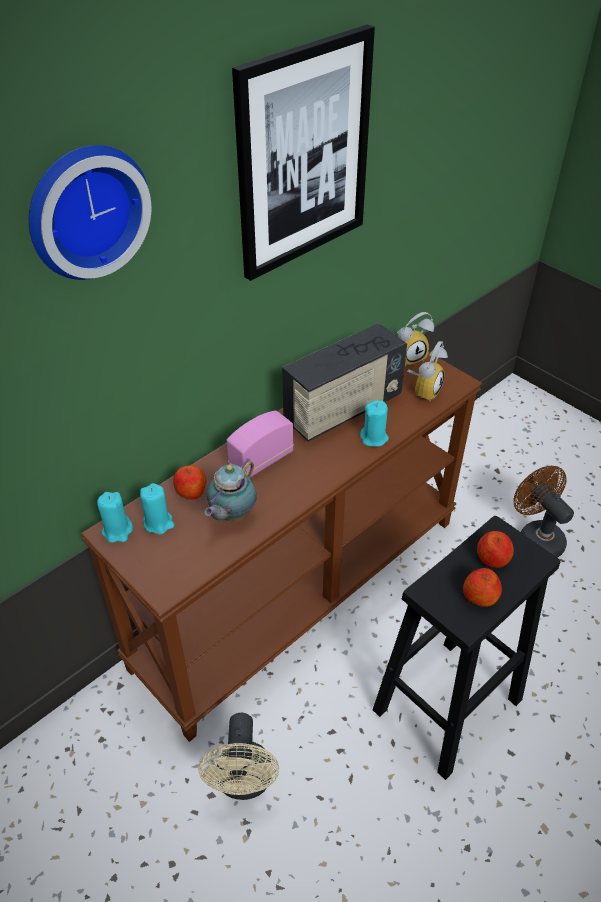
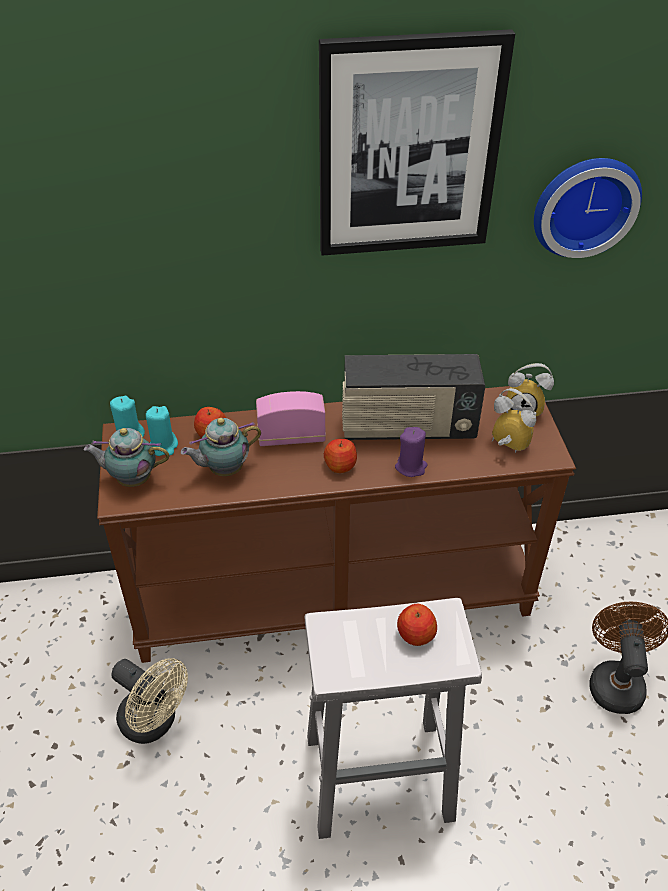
camera: 35 degrees right, 0 degrees up
wall clock [29,145,151,280] -> wall clock moved to [534,158,642,258]
beige fan [198,713,280,800] -> beige fan turned 90 degrees counterclockwise [111,658,188,744]
turquoise candle [360,400,389,447] -> purple candle [395,427,427,477]
black stool [373,516,560,780] -> white stool [305,598,482,839]
alarm clock [407,341,448,401] -> alarm clock turned 120 degrees counterclockwise [492,388,537,453]
apple [463,568,502,607] -> apple moved to [324,439,357,473]
none -> teapot [84,428,169,487]

